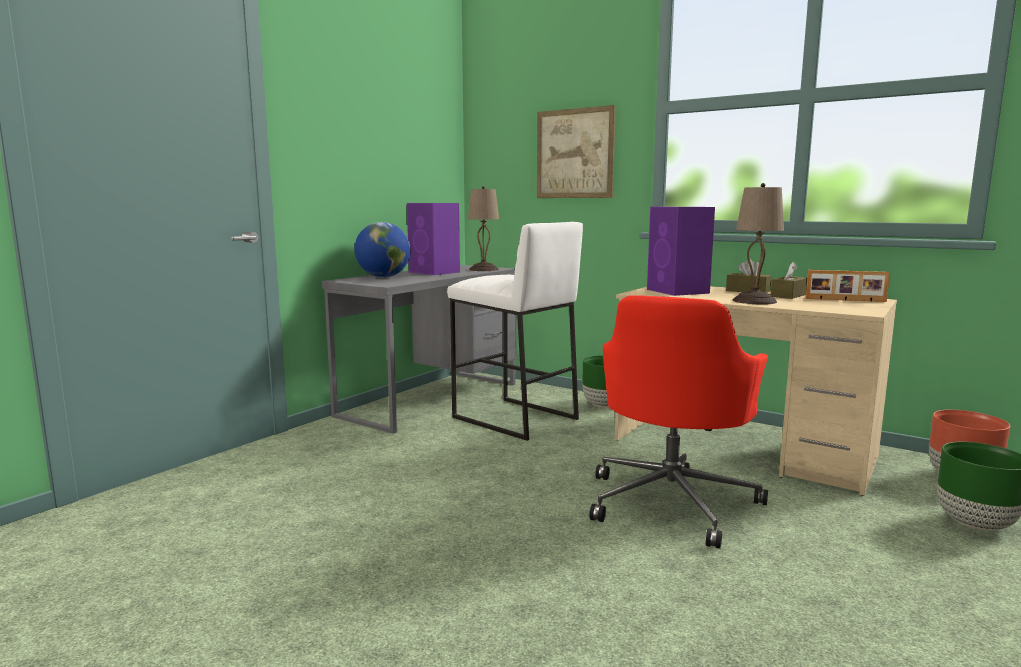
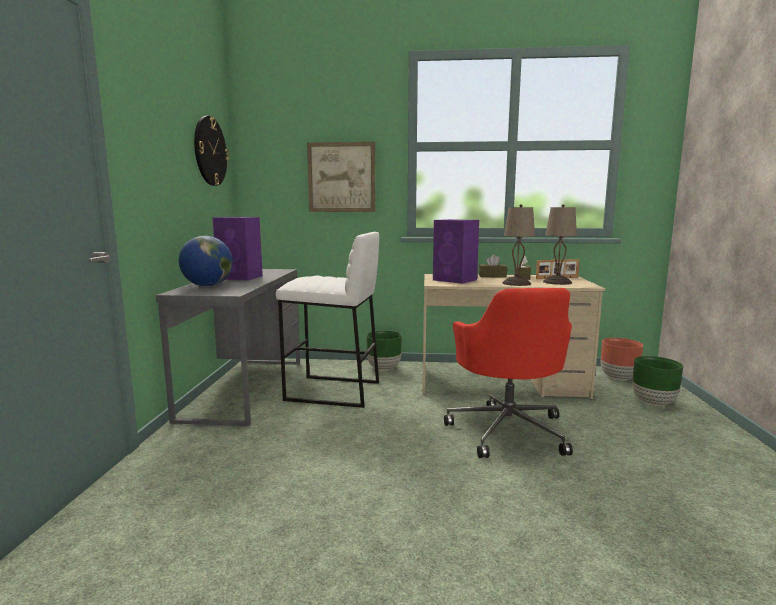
camera: 30 degrees left, 0 degrees up
beige table lamp [468,186,499,271] -> beige table lamp moved to [543,204,577,285]
none -> wall clock [194,116,229,186]

